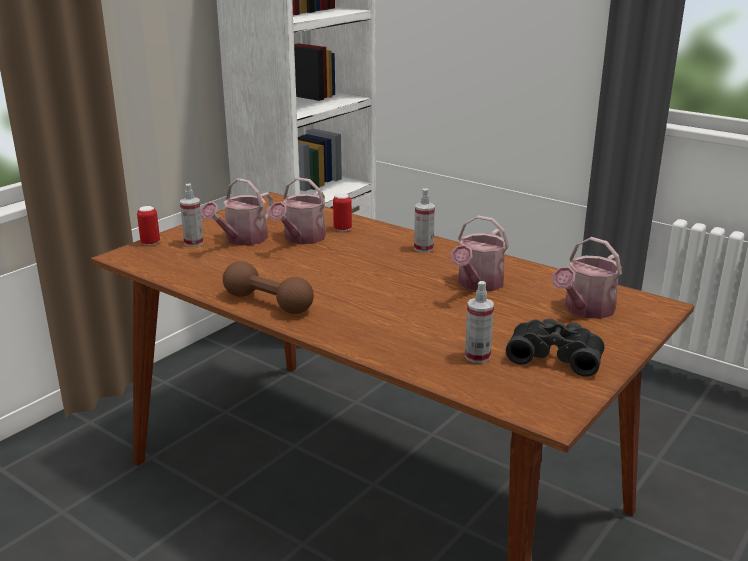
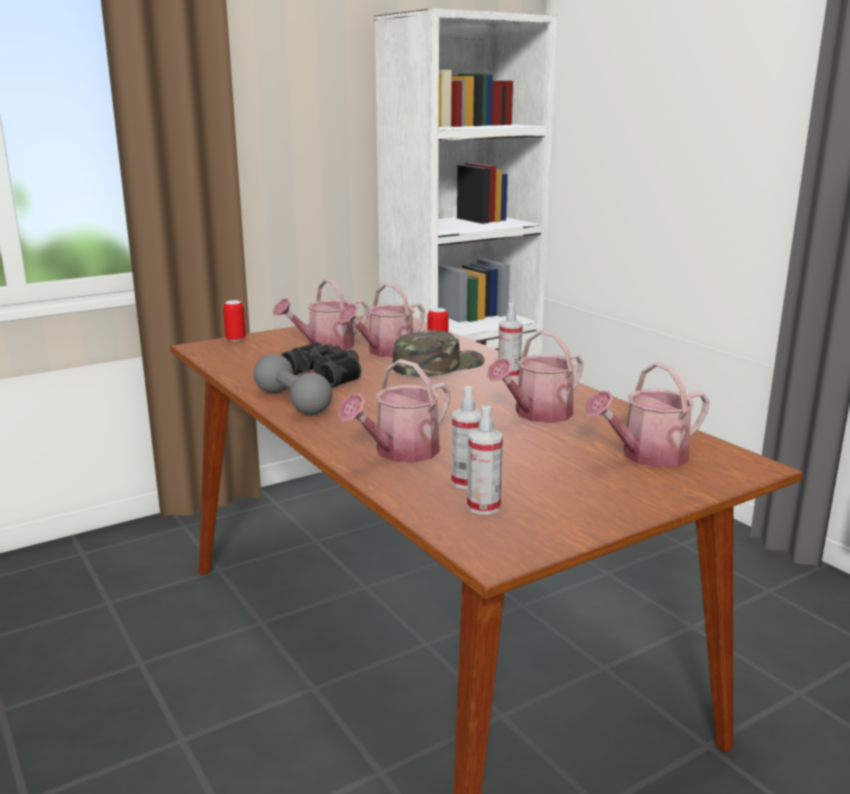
camera: 20 degrees right, 5 degrees down
spray bottle [180,184,204,247] -> spray bottle moved to [467,406,503,515]
brown dumbbell [223,261,314,314] -> grey dumbbell [254,354,332,415]
black binoculars [506,318,605,377] -> black binoculars moved to [281,342,361,388]
none -> watering can [338,359,450,463]
none -> green cap [393,330,485,377]

